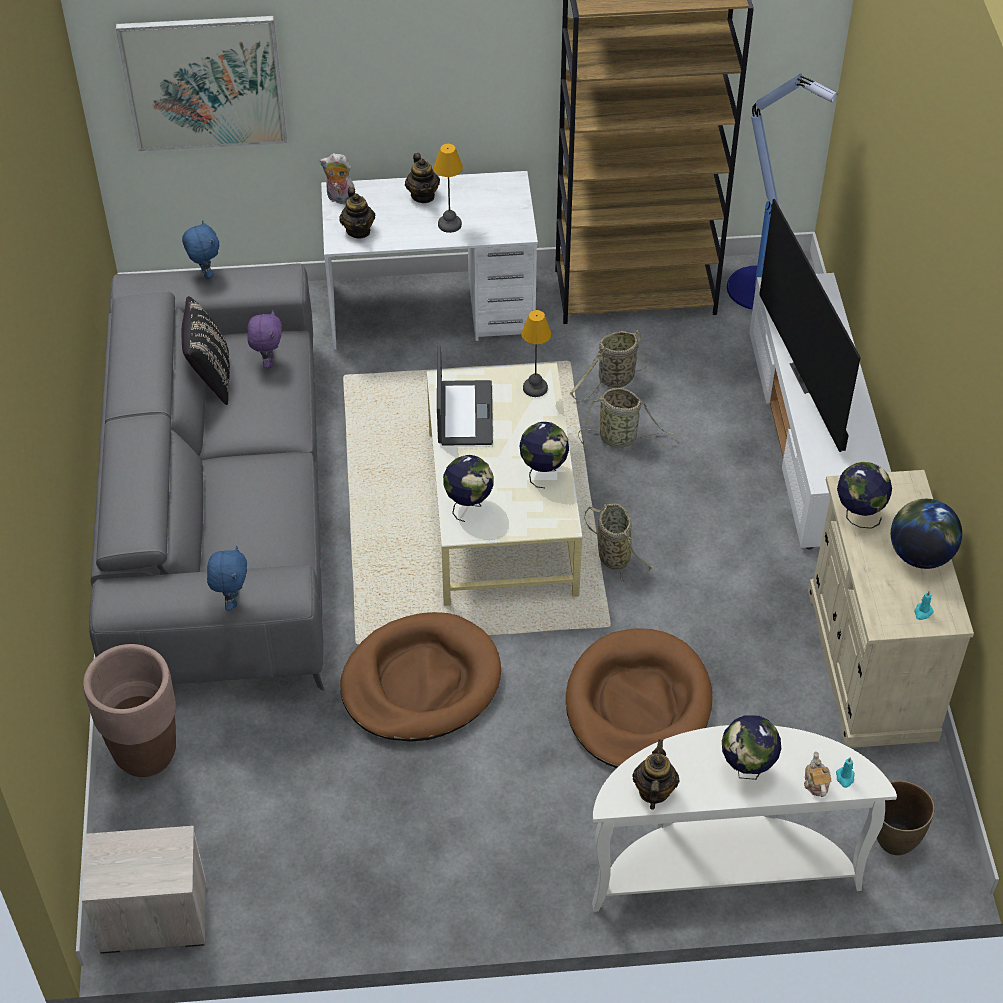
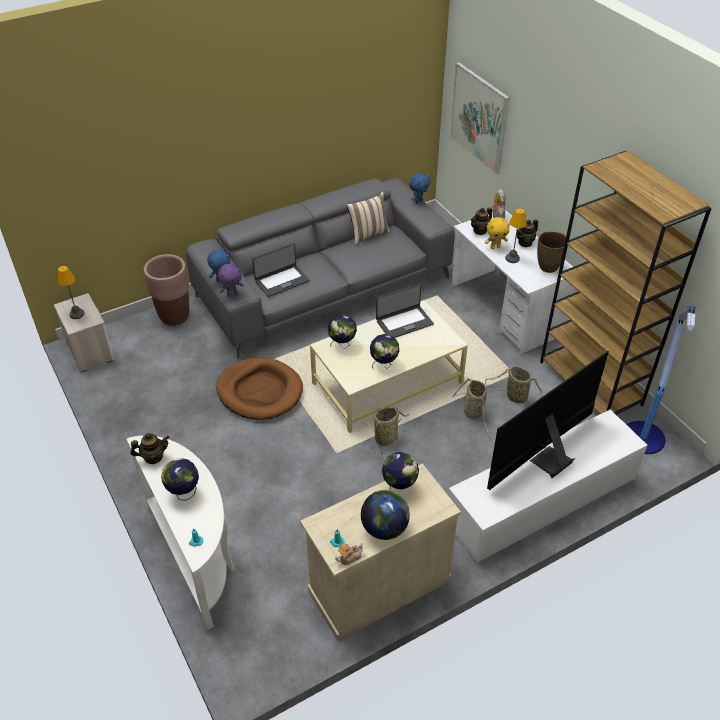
camera: 65 degrees right, 5 degrees down
black pillow [182,296,230,405] -> beige pillow [347,191,390,245]
purple plush toy [247,310,282,368] -> purple plush toy moved to [218,264,243,297]
table lamp [521,310,552,397] -> table lamp moved to [57,266,84,319]
brown dog bed [566,628,712,768] -> none
teapot [804,751,831,797] -> teapot moved to [335,543,364,565]
brown vase [877,780,935,855] -> brown vase moved to [537,231,566,273]
none -> laptop [252,243,310,297]
none -> yellow plush toy [485,217,510,249]

